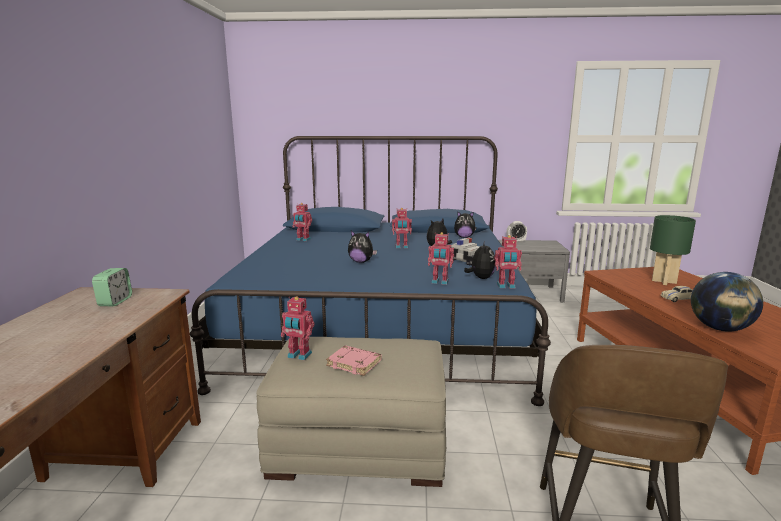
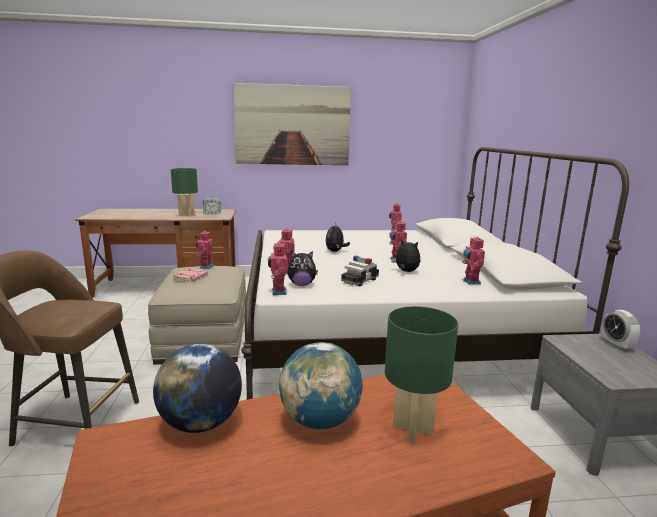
camera: 80 degrees right, 0 degrees up
blue bed [190,136,551,406] -> white bed [241,147,629,400]
plush toy [454,212,476,238] -> toy robot [463,236,485,285]
beige toy car [660,286,693,302] -> globe [279,342,363,429]
none -> green table lamp [171,168,198,216]
none -> picture [233,83,351,165]

